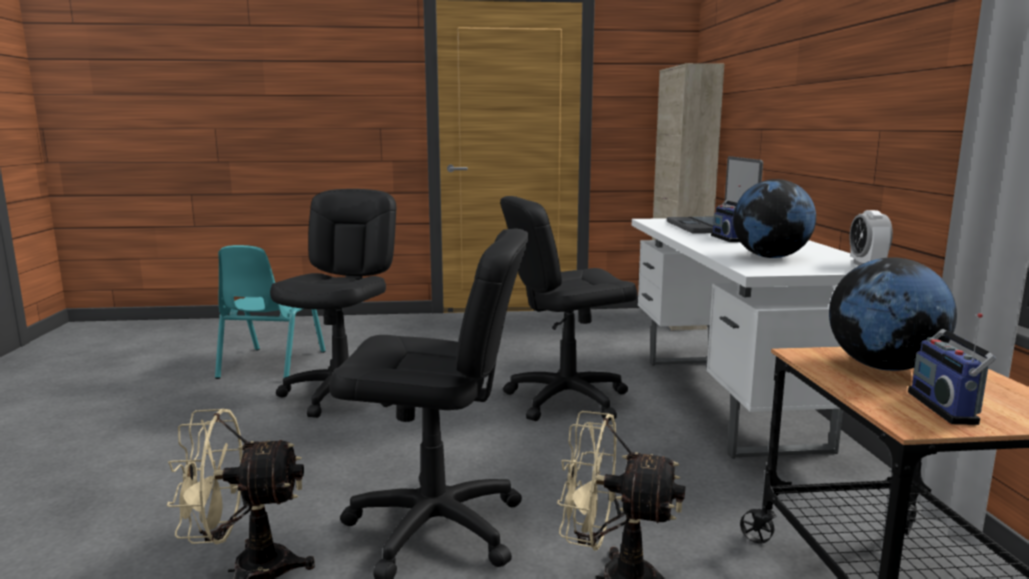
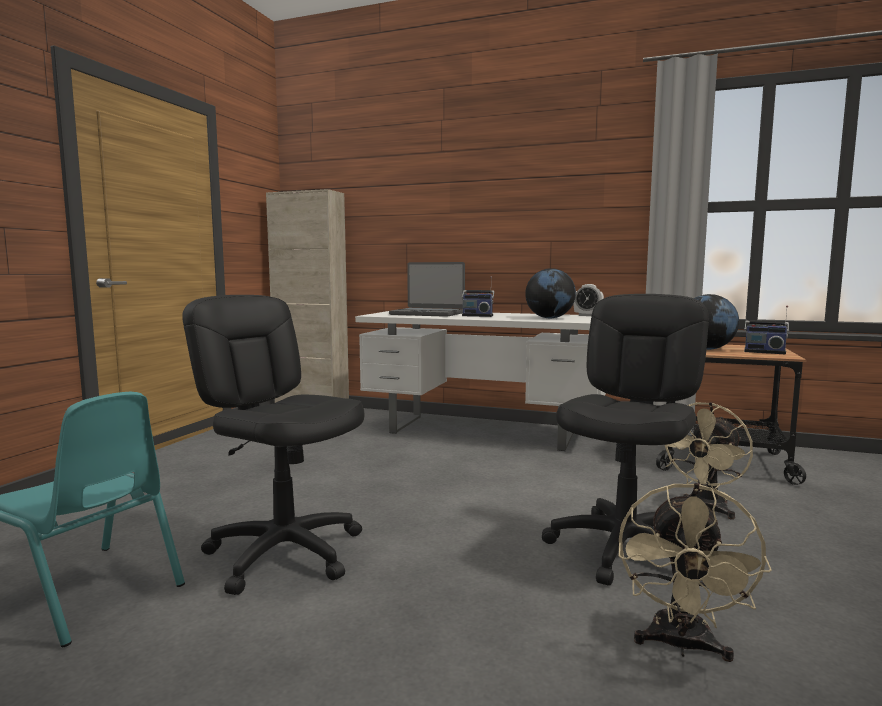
camera: 65 degrees left, 5 degrees down
black office chair [500,196,638,421] -> none

